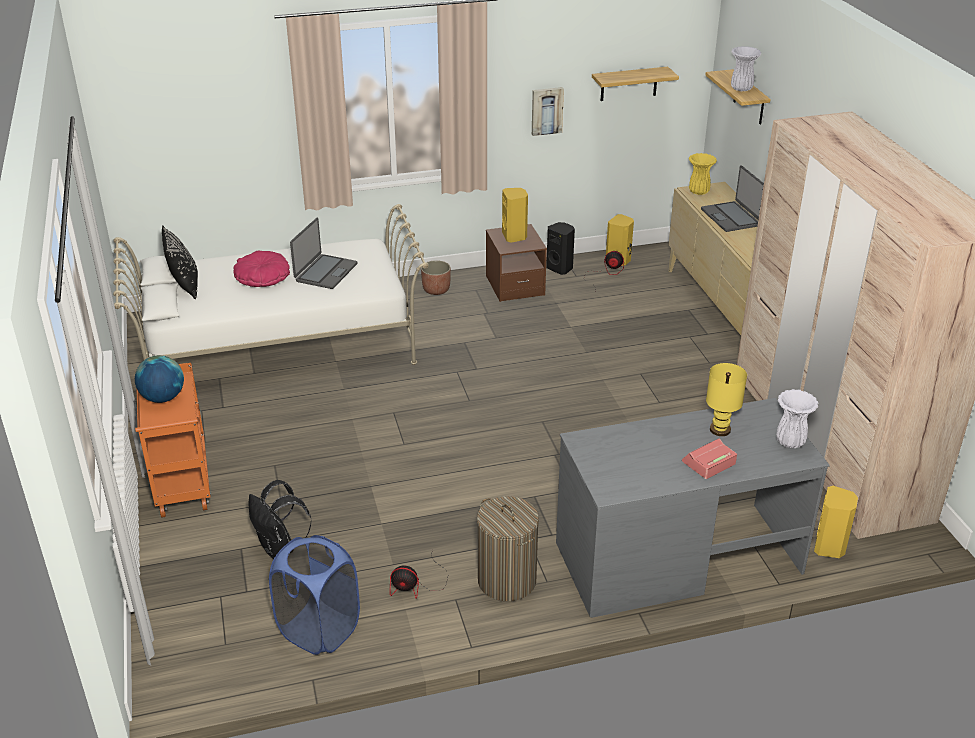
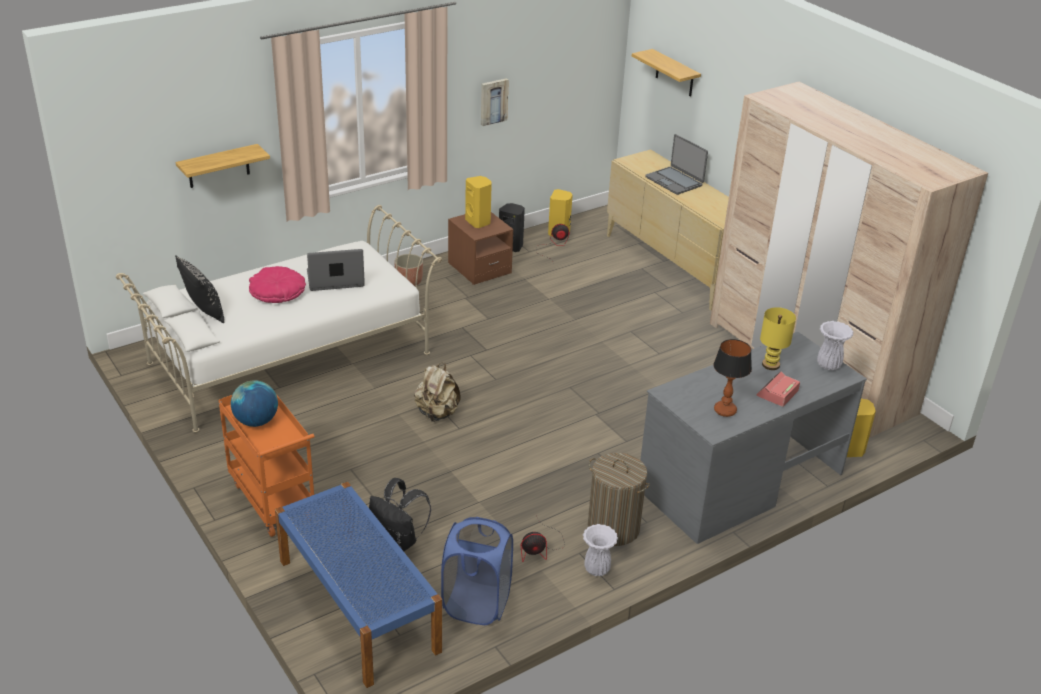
camera: 20 degrees left, 0 degrees up
laptop [290,218,357,289] -> laptop turned 105 degrees counterclockwise [307,249,365,291]
shelf [592,67,679,101] -> shelf moved to [176,144,270,188]
yellow vase [689,153,717,195] -> none
white vase [731,46,761,91] -> white vase moved to [583,524,618,576]
none -> blue bench [275,482,442,688]
none -> beige backpack [414,363,461,422]
none -> table lamp [713,339,752,417]

